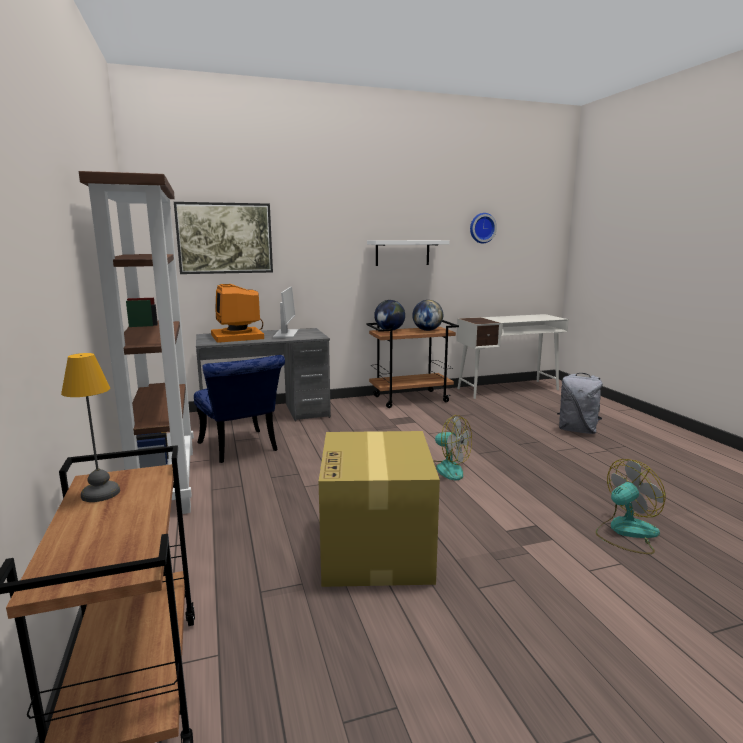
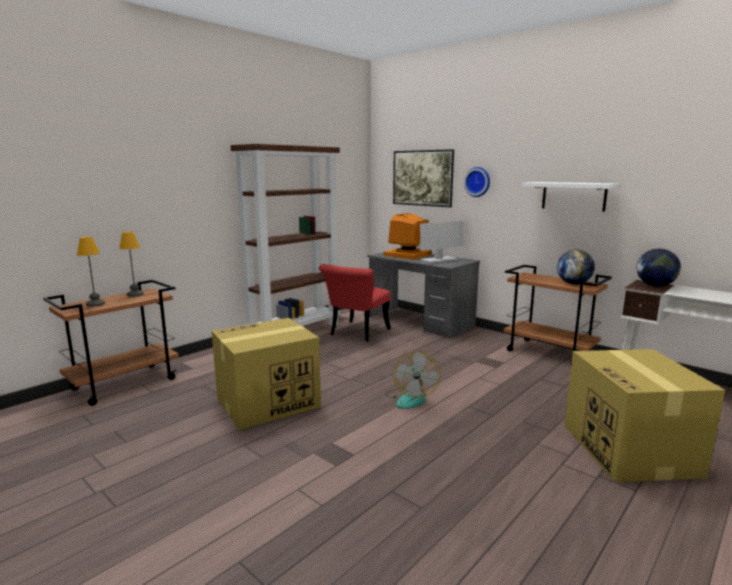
camera: 60 degrees right, 0 degrees up
blue chair [194,355,285,463] -> red chair [319,264,391,342]
globe [374,300,405,330] -> globe moved to [637,249,681,287]
wall clock [470,213,497,243] -> wall clock moved to [464,167,490,197]
grey backpack [557,373,603,434] -> cardboard box [564,349,725,482]
fan [596,459,666,554] -> none
none -> table lamp [77,236,105,307]

